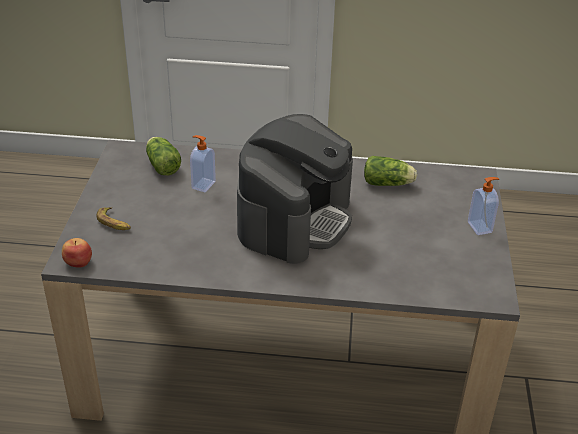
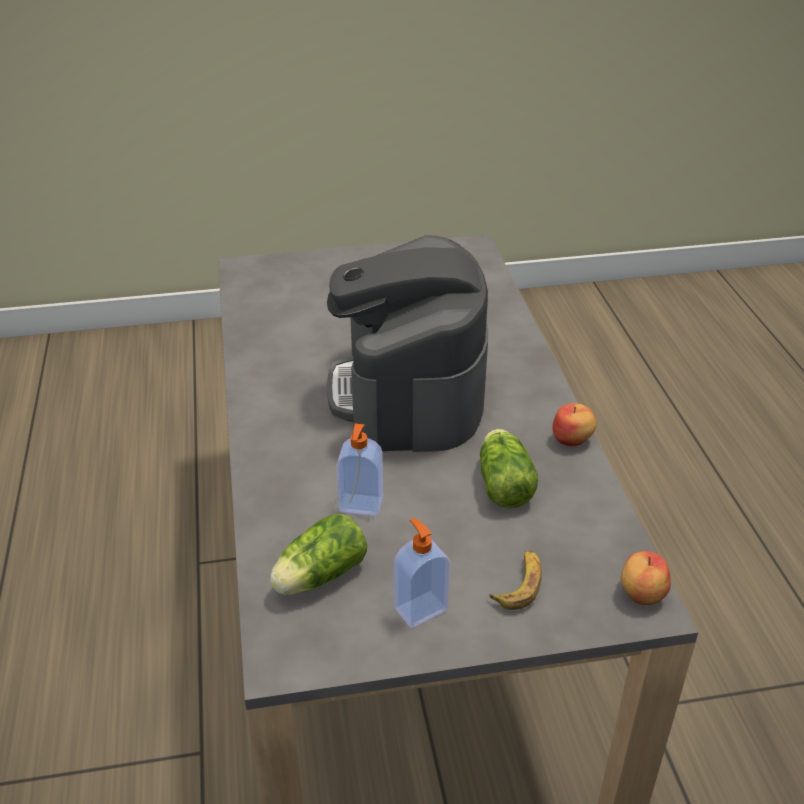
camera: 105 degrees left, 0 degrees up
coffee machine [237,114,353,264] -> coffee machine turned 105 degrees counterclockwise [327,235,488,452]
lettuce [364,156,417,186] -> lettuce moved to [480,429,538,508]
soap dispenser [468,177,499,235] -> soap dispenser moved to [394,518,450,628]
none -> apple [552,403,597,446]

